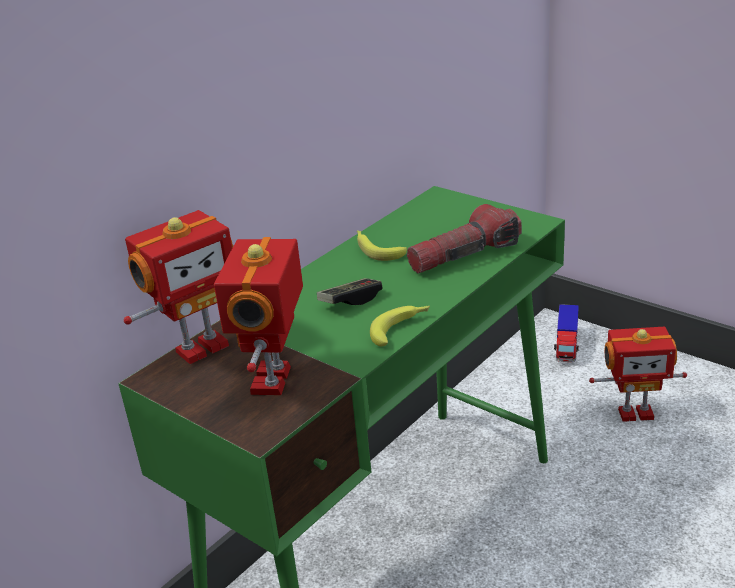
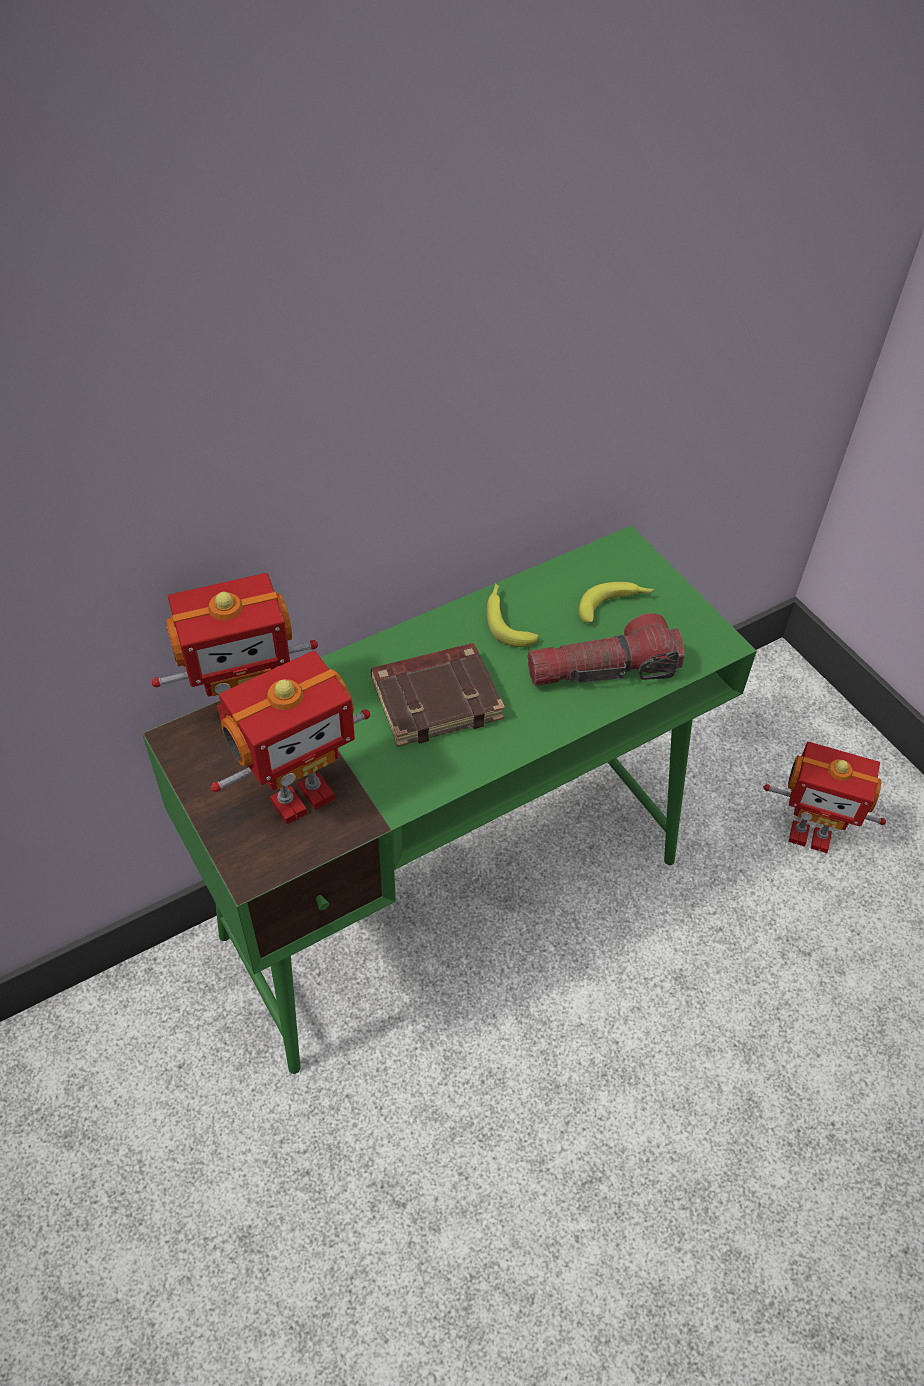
camera: 15 degrees right, 20 degrees up
toy robot [214,237,303,395] -> toy robot turned 150 degrees counterclockwise [211,651,370,824]
game controller [317,278,382,305] -> brown book [371,643,505,747]
banana [370,306,430,346] -> banana moved to [579,582,654,623]
toy truck [554,304,579,362] -> none

